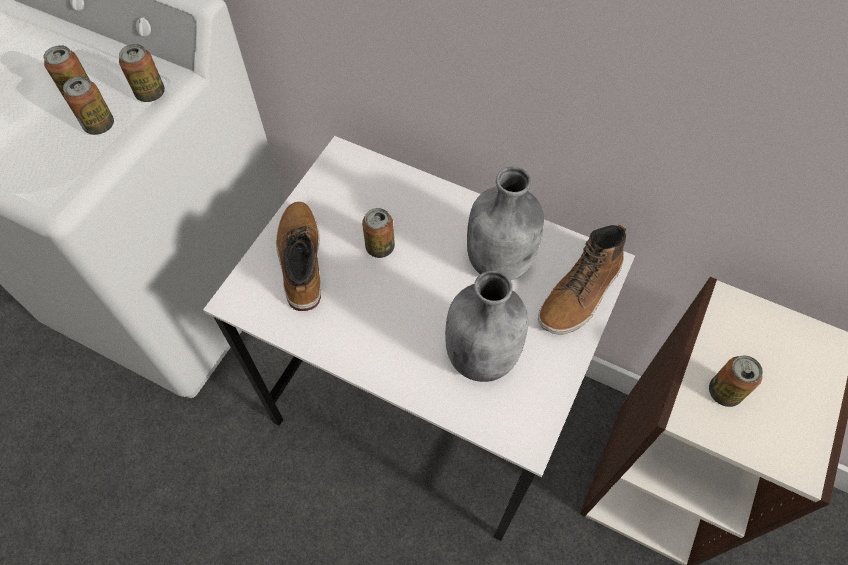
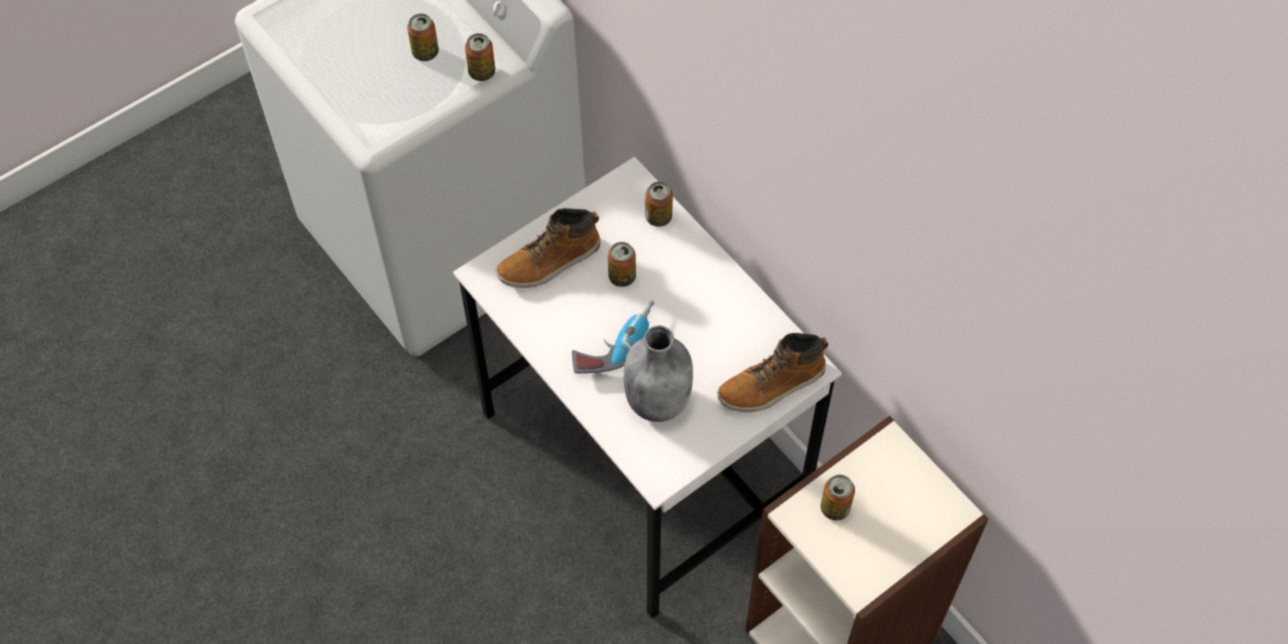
camera: 25 degrees right, 0 degrees up
can [63,76,114,135] -> can moved to [645,182,673,227]
boot [276,202,321,311] -> boot turned 135 degrees counterclockwise [495,208,600,288]
grey bottle [467,167,544,280] -> none
none -> power drill [572,301,654,374]

